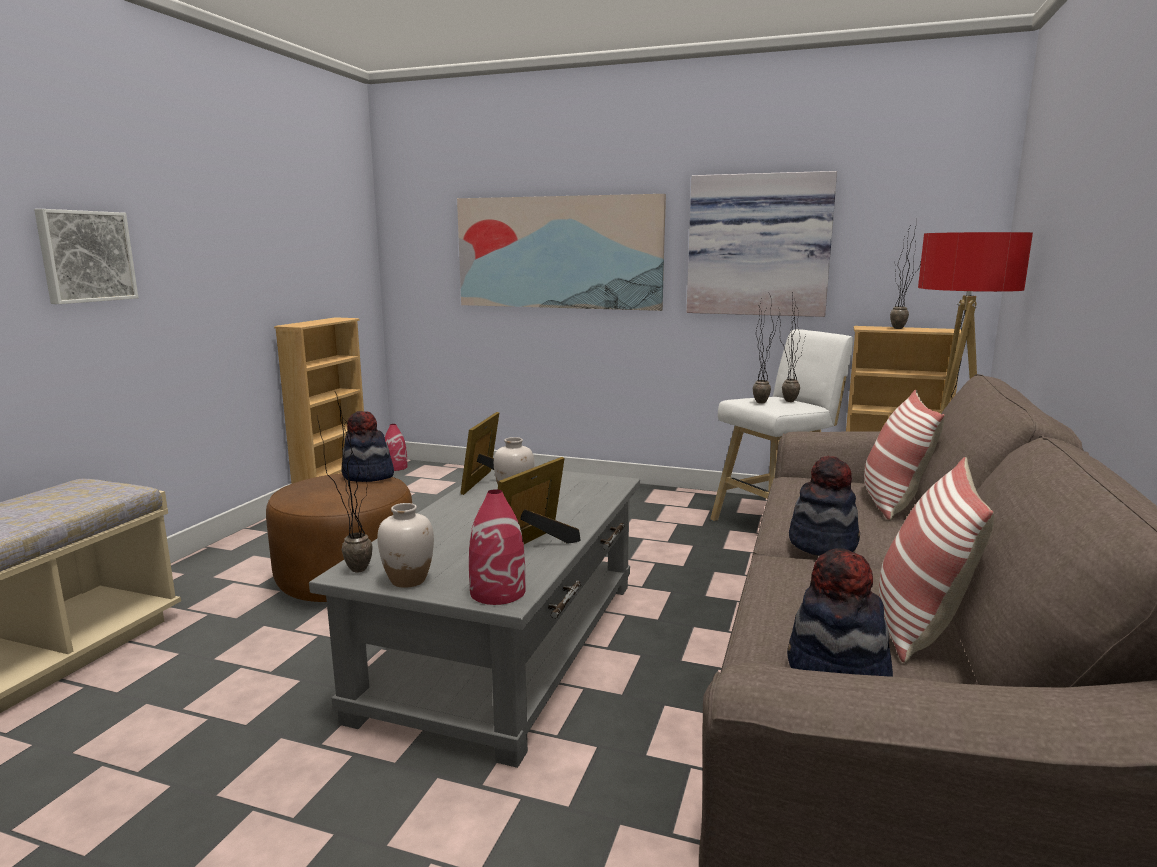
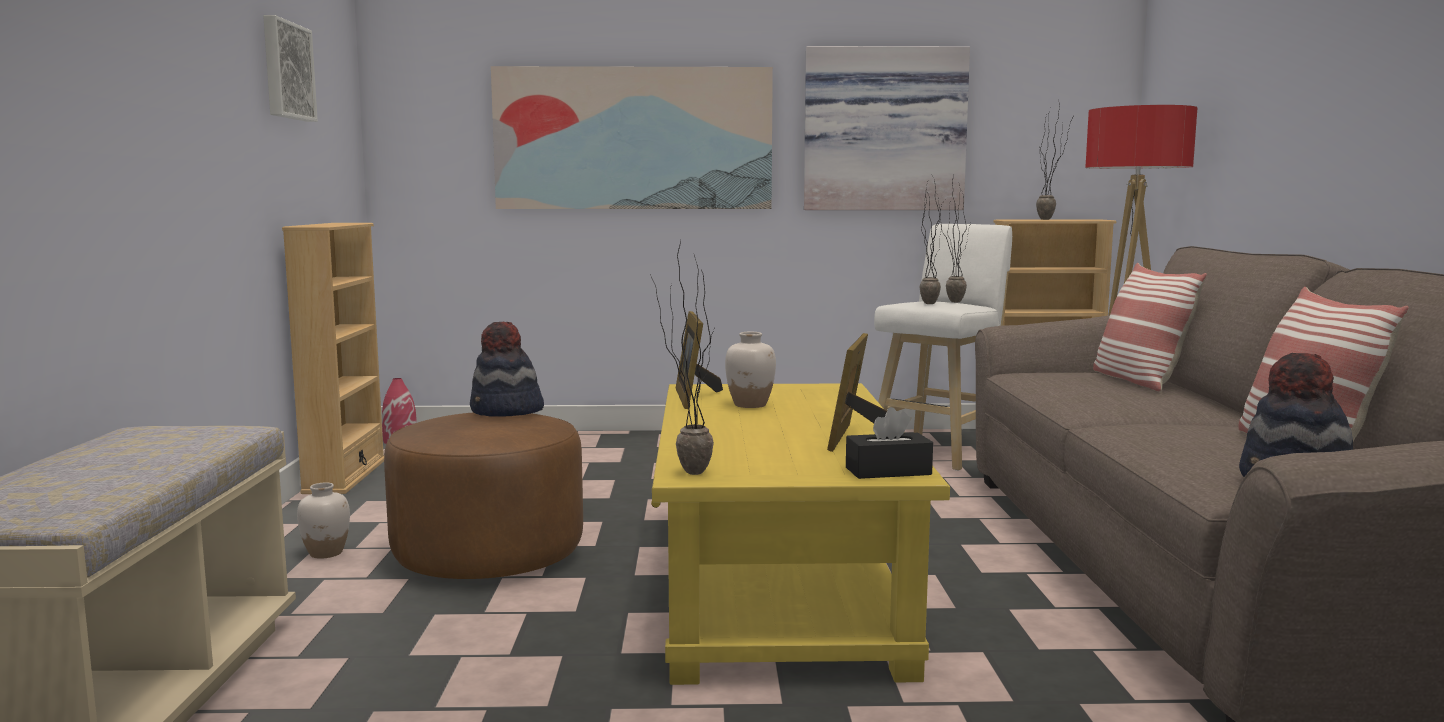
camera: 20 degrees left, 5 degrees down
picture [34,209,138,304] -> picture moved to [263,15,318,122]
grey coffee table [309,469,640,768] -> yellow coffee table [651,383,950,685]
white vase [377,503,434,588] -> white vase moved to [297,482,350,559]
red vase [469,489,526,605] -> black tissue box [846,407,933,479]
hat [789,456,860,556] -> none

